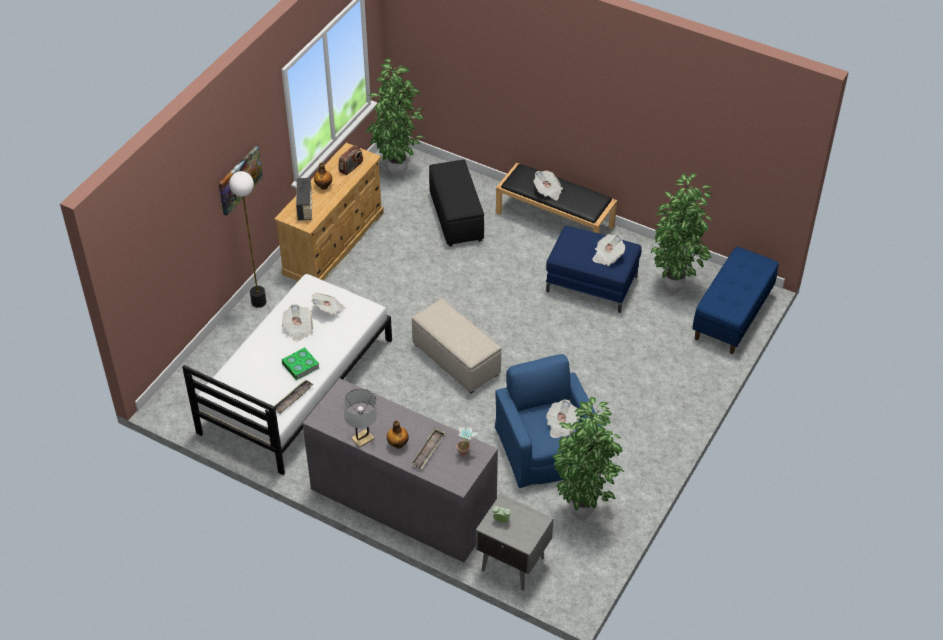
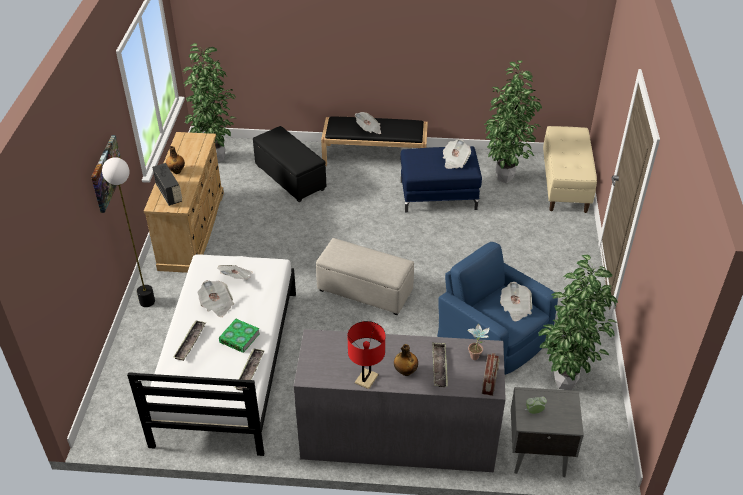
camera: 25 degrees left, 5 degrees down
radio [339,146,363,175] -> radio moved to [482,353,500,396]
white table lamp [343,389,377,448] -> red table lamp [347,321,385,389]
blue bench [692,247,778,354] -> beige bench [543,126,597,213]
none -> tray [174,320,206,361]

